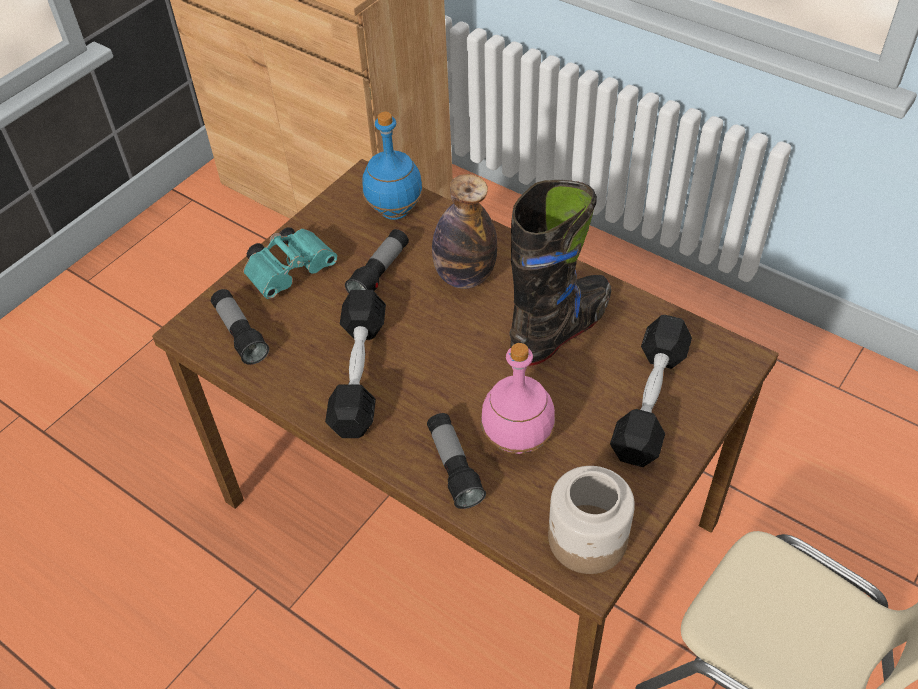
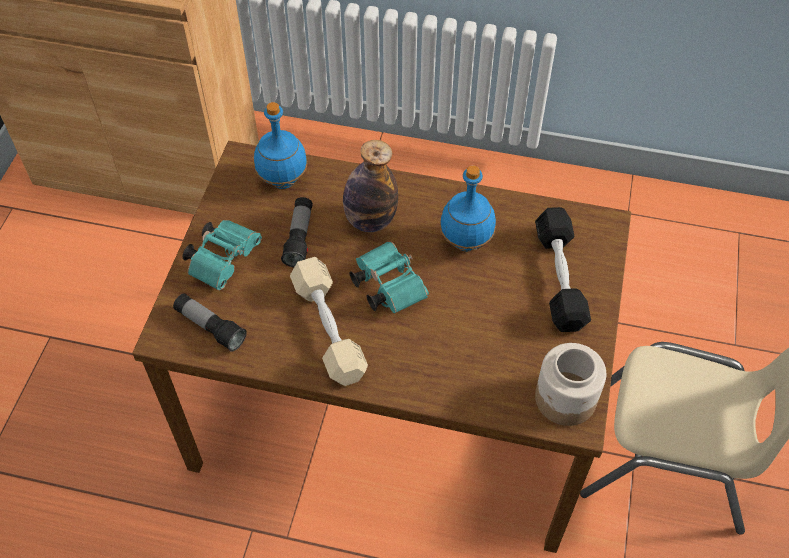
camera: 25 degrees left, 5 degrees up
black dumbbell [325,290,386,438] -> beige dumbbell [290,257,368,386]
flashlight [427,413,486,509] -> none
pink bottle [481,343,555,454] -> none
black boot [509,180,611,366] -> blue bottle [440,165,496,251]
none -> turquoise binoculars [350,242,429,314]

